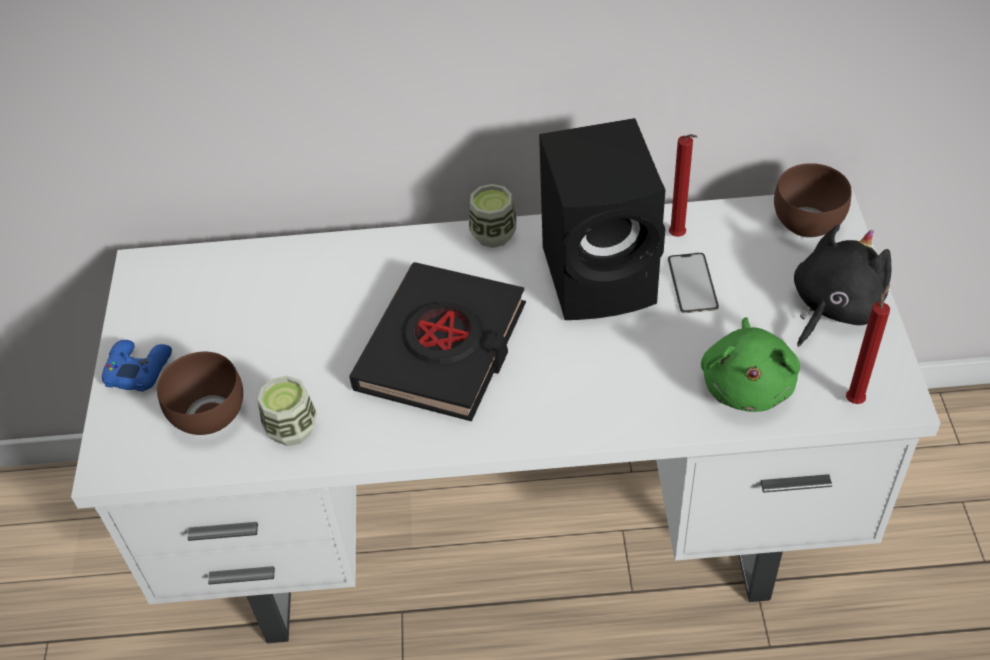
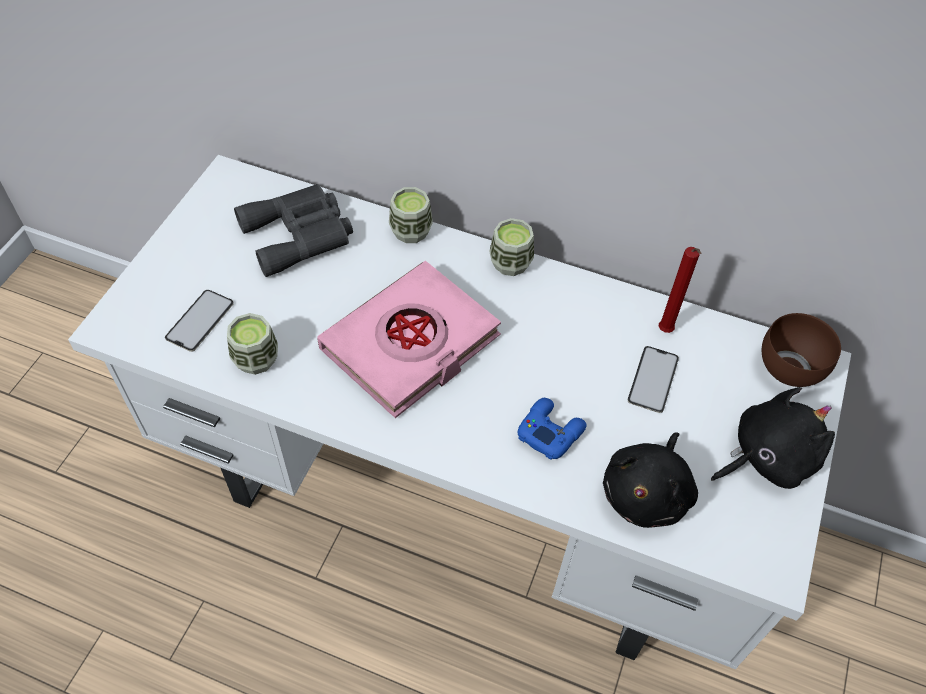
camera: 20 degrees right, 5 degrees up
blue game controller [102,340,172,392] -> blue game controller moved to [517,398,587,460]
brown bowl [157,352,243,435] -> phone [165,290,234,352]
black book [349,262,526,421] -> pink book [317,261,501,418]
black speaker [539,118,665,320] -> none
green plush toy [701,317,800,412] -> black plush toy [603,432,698,528]
red candle [846,284,890,404] -> none
none -> grey binoculars [234,184,353,277]
none -> cup [389,187,433,243]

